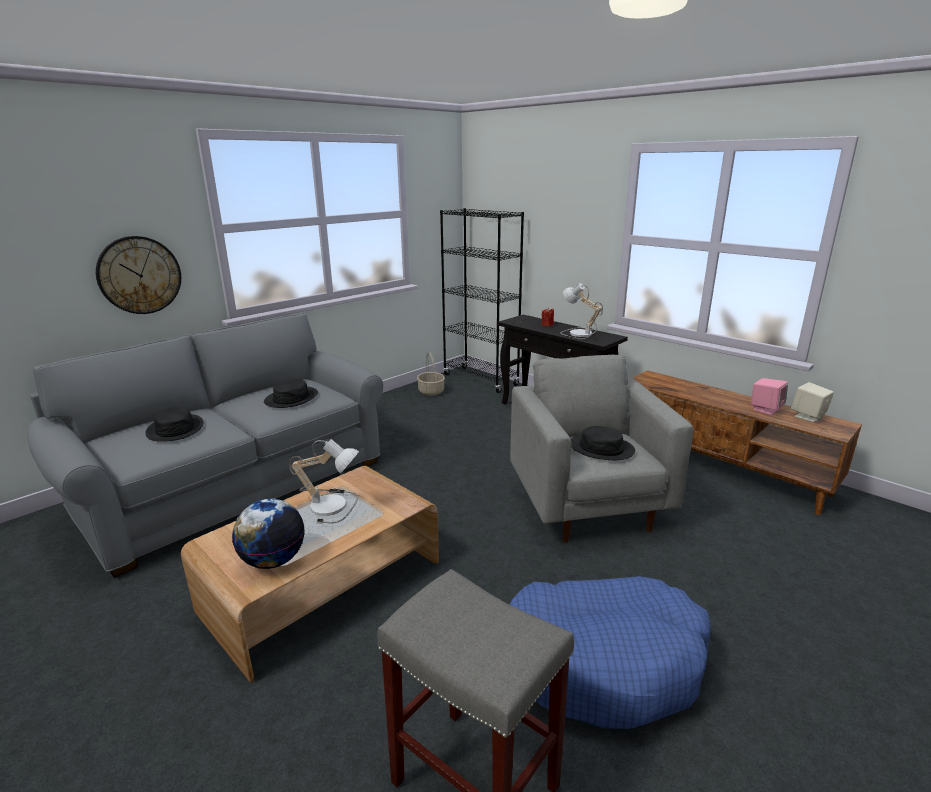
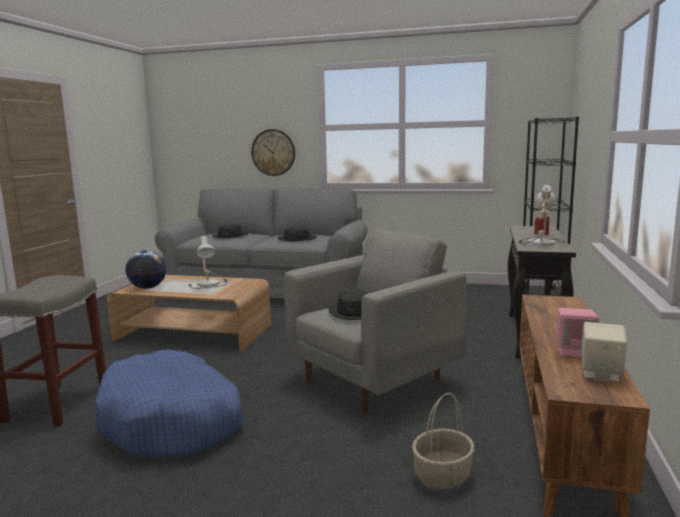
camera: 60 degrees right, 10 degrees down
basket [417,352,445,396] -> basket moved to [412,392,475,489]

